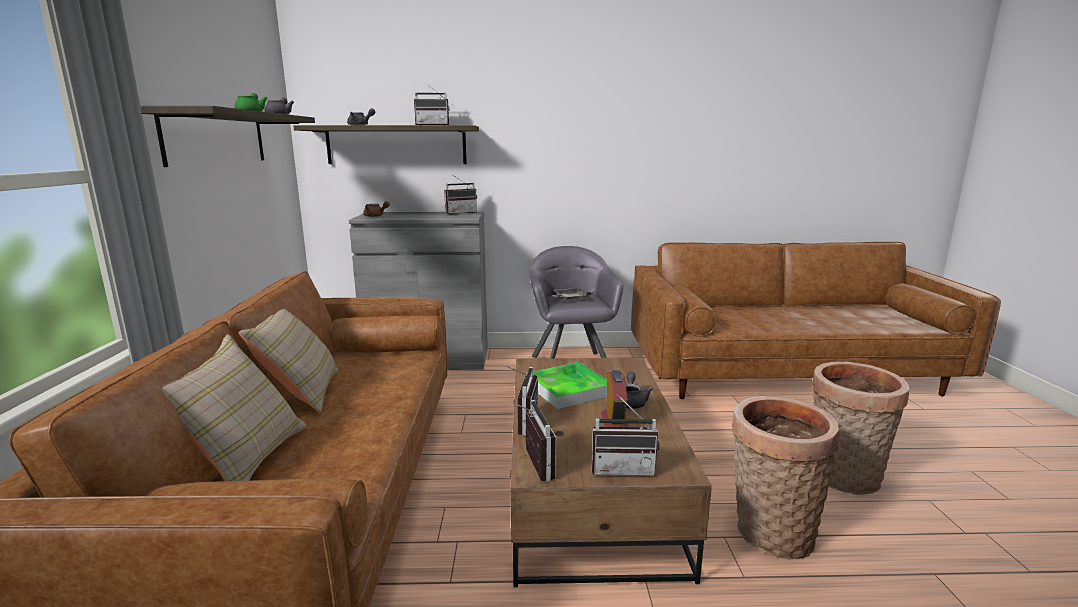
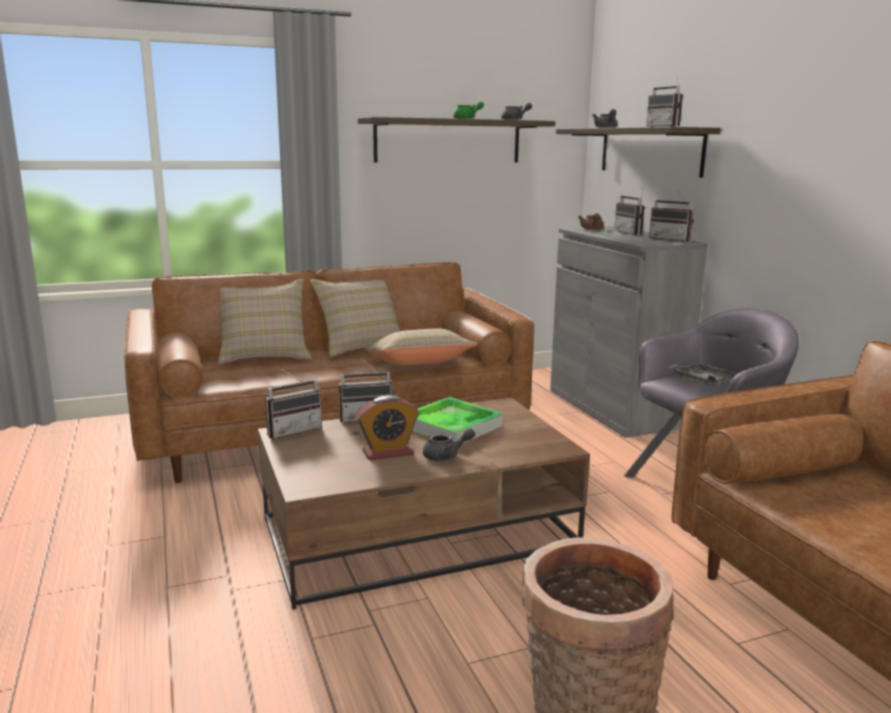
camera: 70 degrees right, 0 degrees up
radio [591,394,660,476] -> radio moved to [614,187,645,235]
basket [731,396,840,560] -> none
none -> beige pillow [365,328,477,365]

